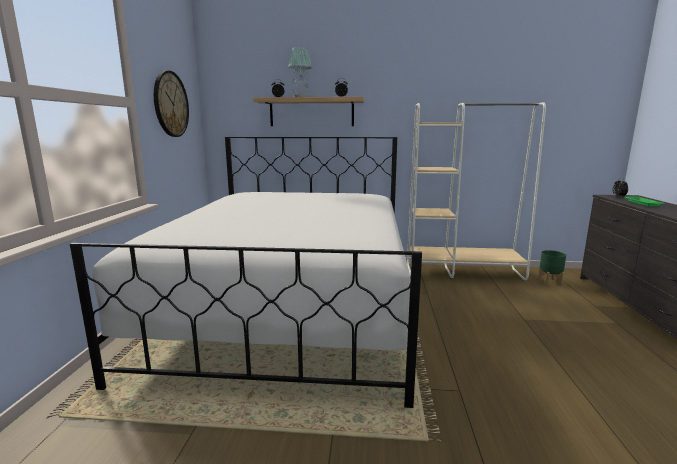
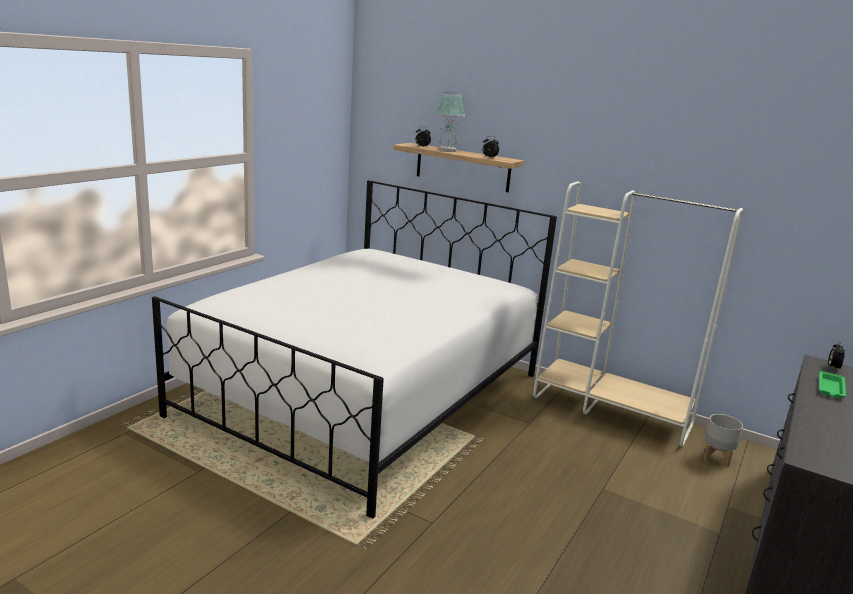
camera: 25 degrees right, 5 degrees up
wall clock [154,70,189,137] -> none
green planter [538,250,566,285] -> grey planter [704,414,743,467]

